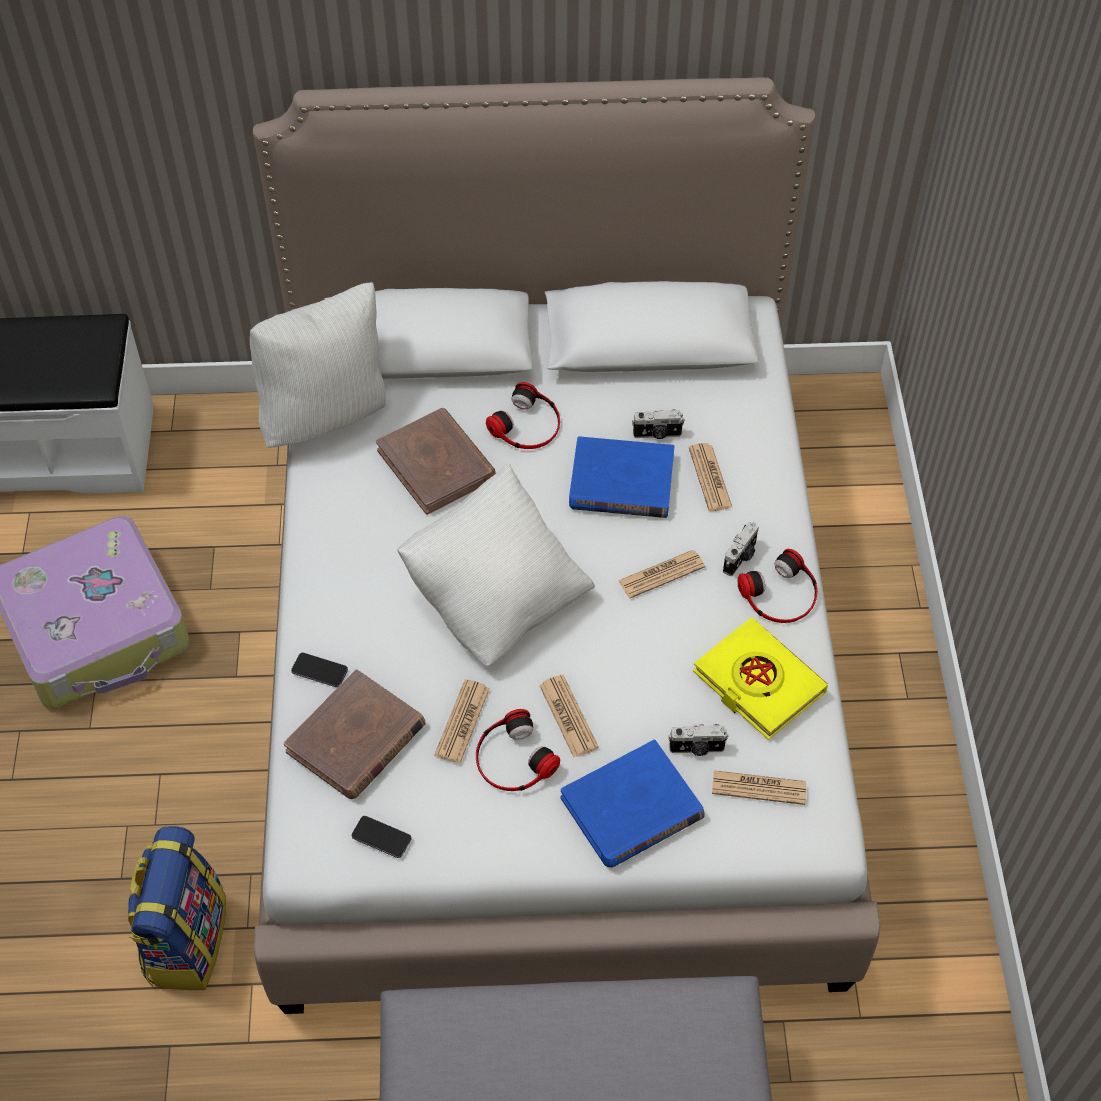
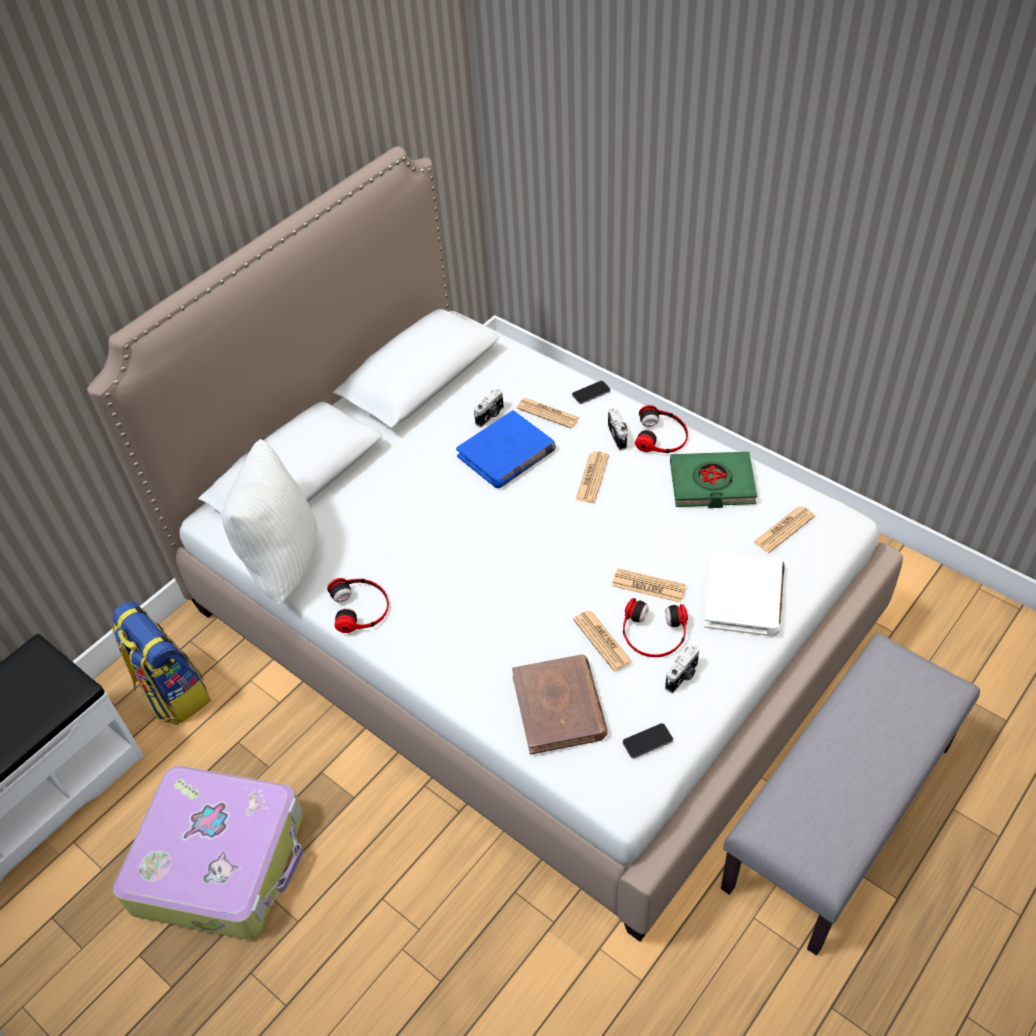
camera: 45 degrees left, 5 degrees down
backpack [128,826,226,990] -> backpack moved to [112,602,211,725]
phone [291,653,348,687] -> phone moved to [572,381,610,404]
brown book [376,408,496,515] -> none
white pillow [397,462,595,666] -> none
headphones [486,382,560,449] -> headphones moved to [327,578,389,633]
blue book [561,740,705,868] -> white book [704,551,785,637]
camera [668,724,729,756] -> camera moved to [665,645,699,693]
yellow book [693,617,828,740] -> green book [670,452,757,508]

